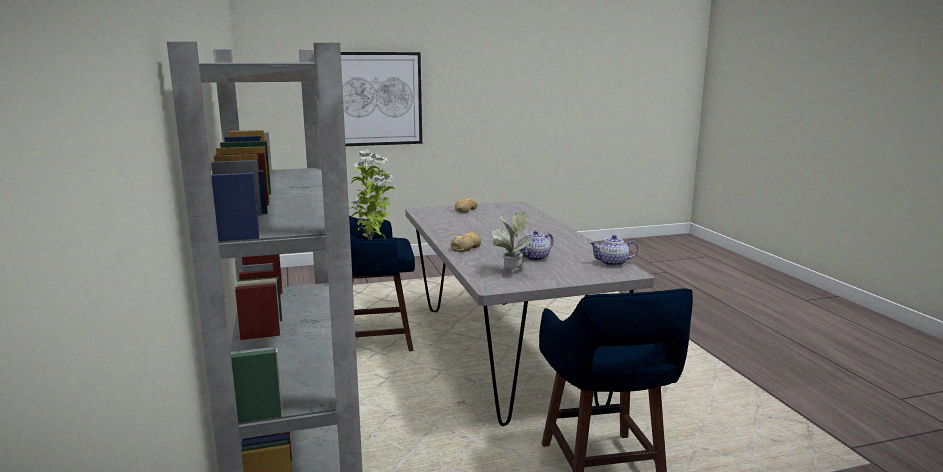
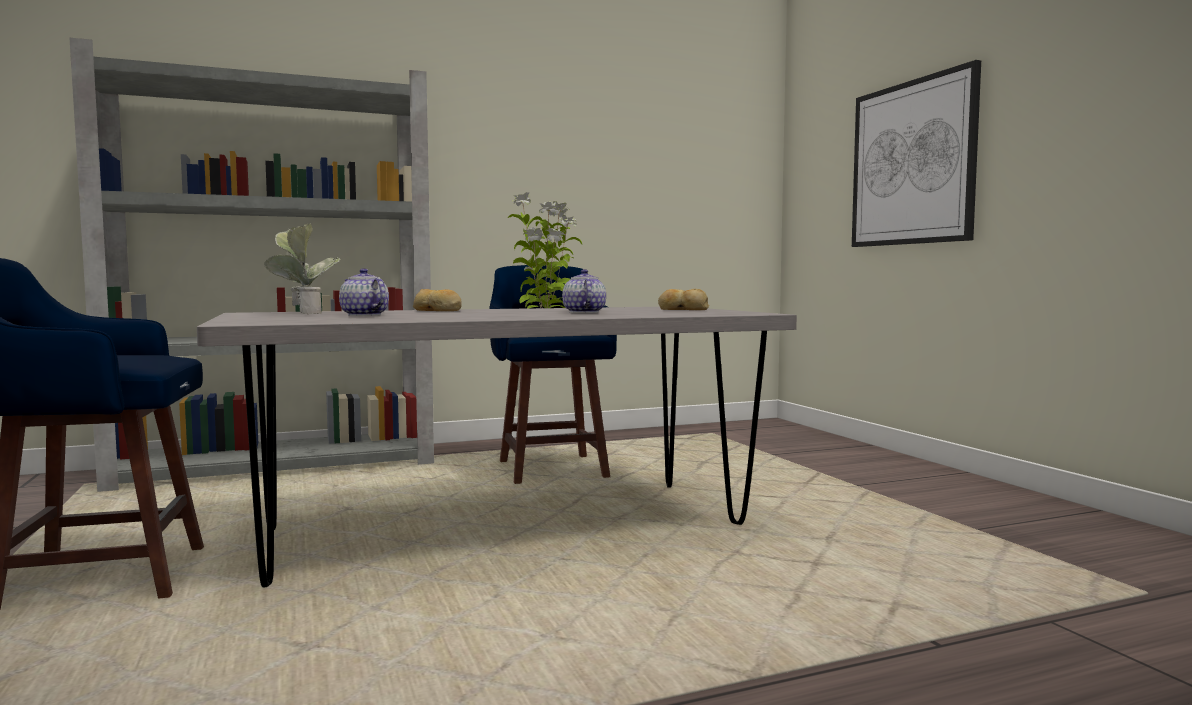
camera: 85 degrees right, 10 degrees down
teapot [589,235,638,267] -> teapot moved to [562,269,606,313]

